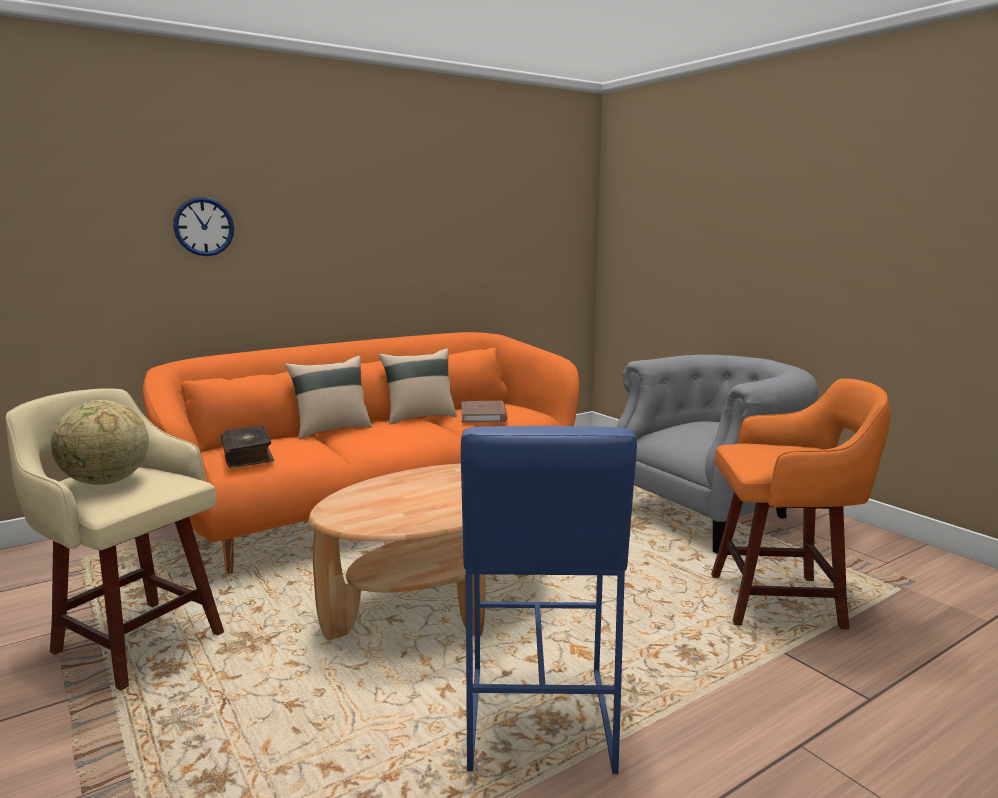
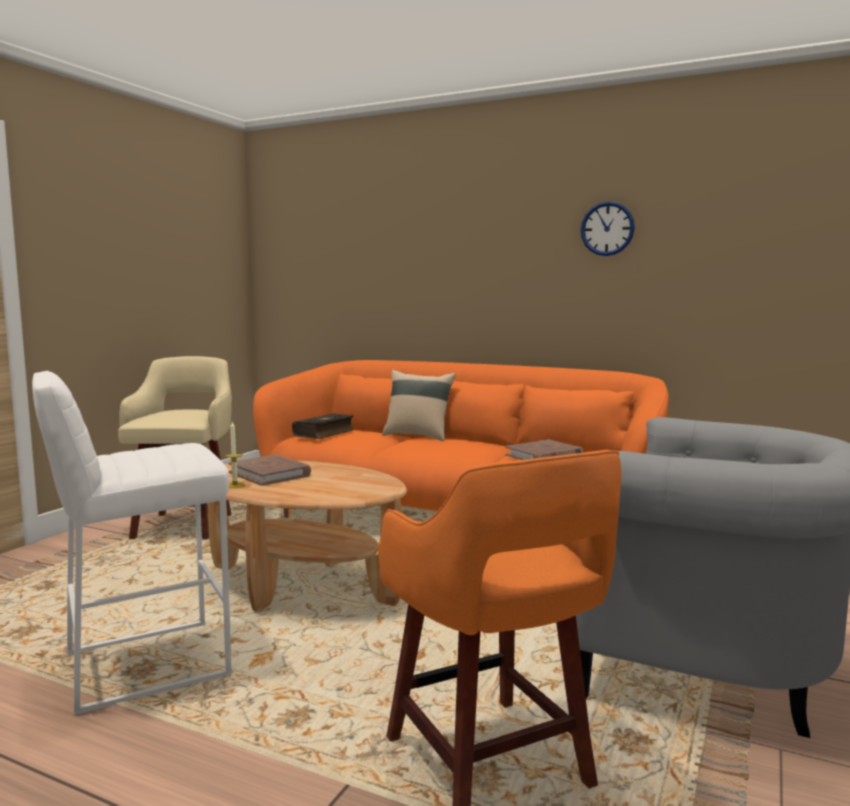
camera: 60 degrees right, 5 degrees down
globe [51,400,149,485] -> none
wall clock [173,197,234,256] -> wall clock moved to [581,201,635,256]
beige pillow [378,348,457,424] -> none
blue stool [461,426,637,774] -> white stool [32,371,232,715]
none -> candle [225,421,246,488]
none -> brown book [229,454,311,486]

